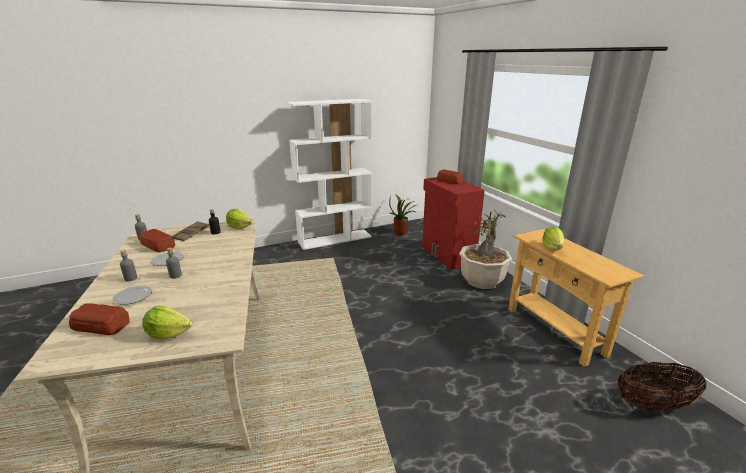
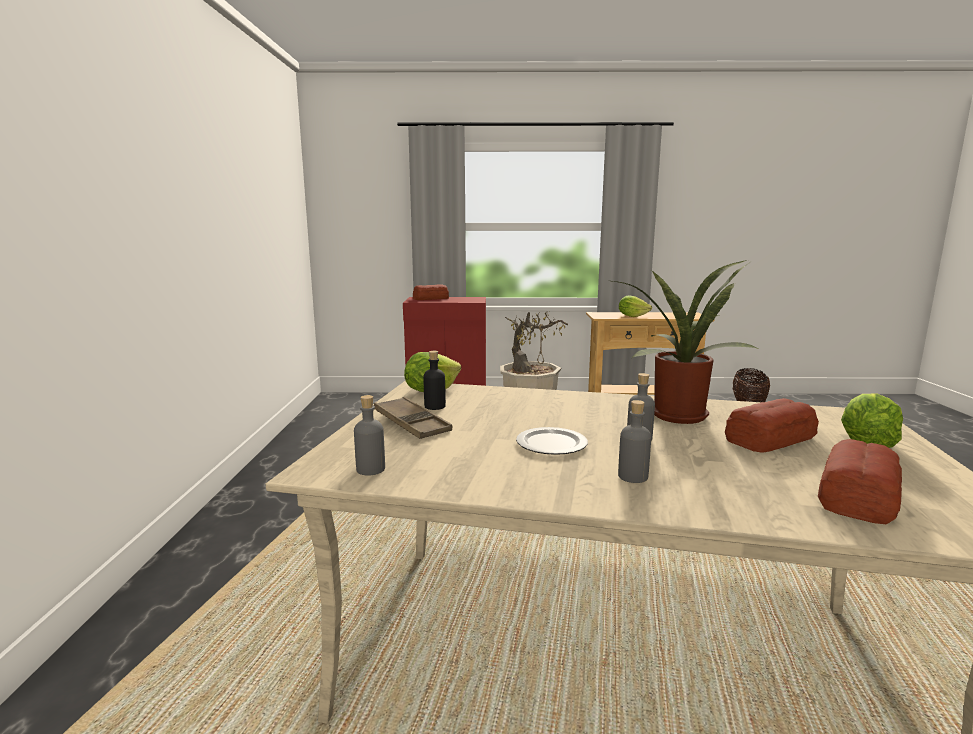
camera: 65 degrees left, 10 degrees down
plate [113,286,152,305] -> none
bread [140,229,175,253] -> bread moved to [725,398,819,453]
white bookcase [286,99,372,250] -> none
potted plant [389,194,417,235] -> potted plant moved to [613,260,758,424]

